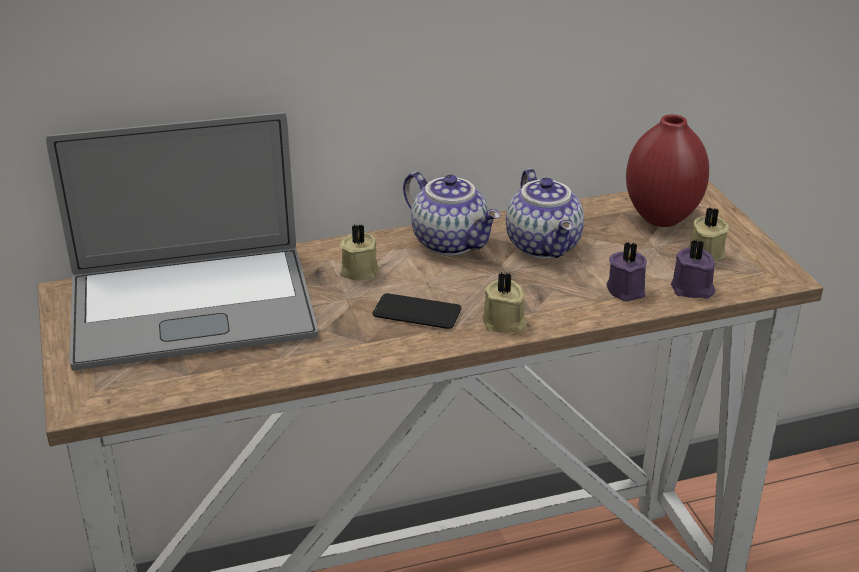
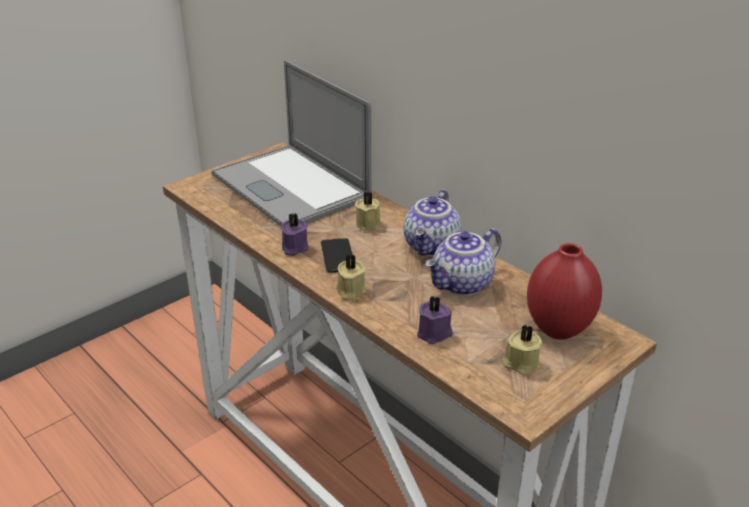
camera: 65 degrees right, 0 degrees up
purple candle [671,239,715,299] -> purple candle moved to [282,213,308,256]

